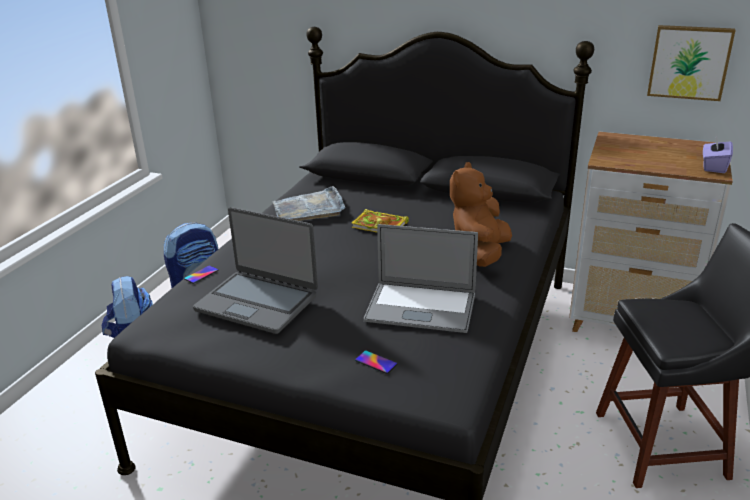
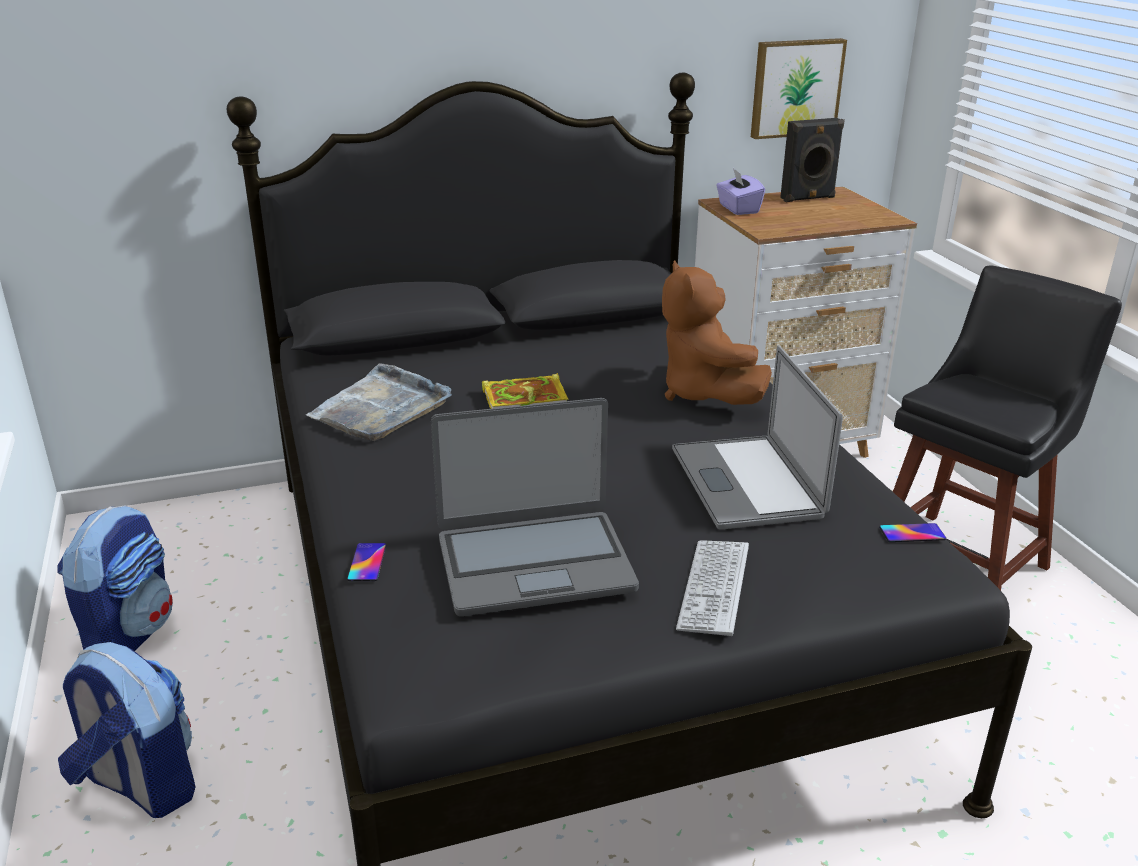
camera: 40 degrees left, 0 degrees up
phone [355,350,398,374] -> phone moved to [879,523,946,542]
laptop [364,224,478,333] -> laptop turned 105 degrees clockwise [672,345,843,529]
purple tissue box [703,135,733,173] -> purple tissue box moved to [716,168,765,215]
none -> keyboard [676,540,749,636]
none -> black speaker [780,118,845,202]

